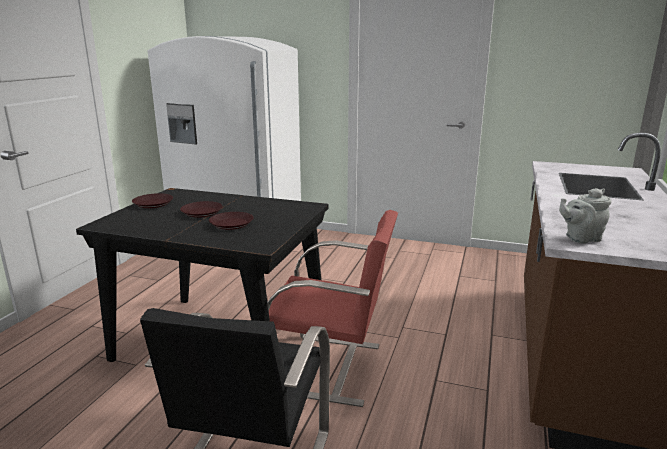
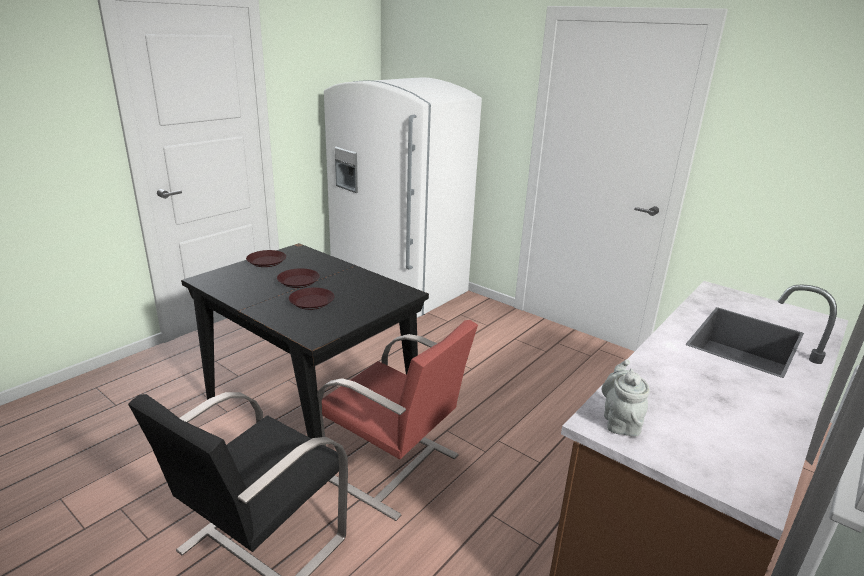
camera: 20 degrees right, 5 degrees up
grey teapot [559,188,612,244] -> grey teapot turned 90 degrees clockwise [602,359,650,437]

